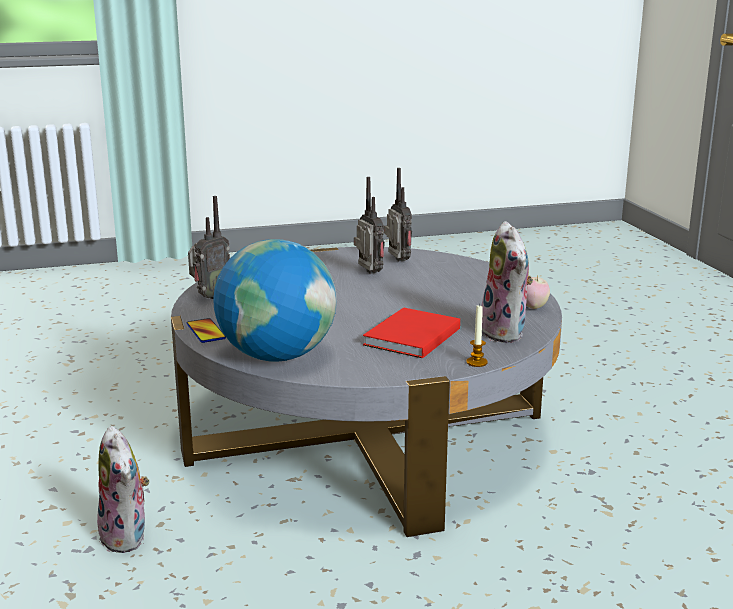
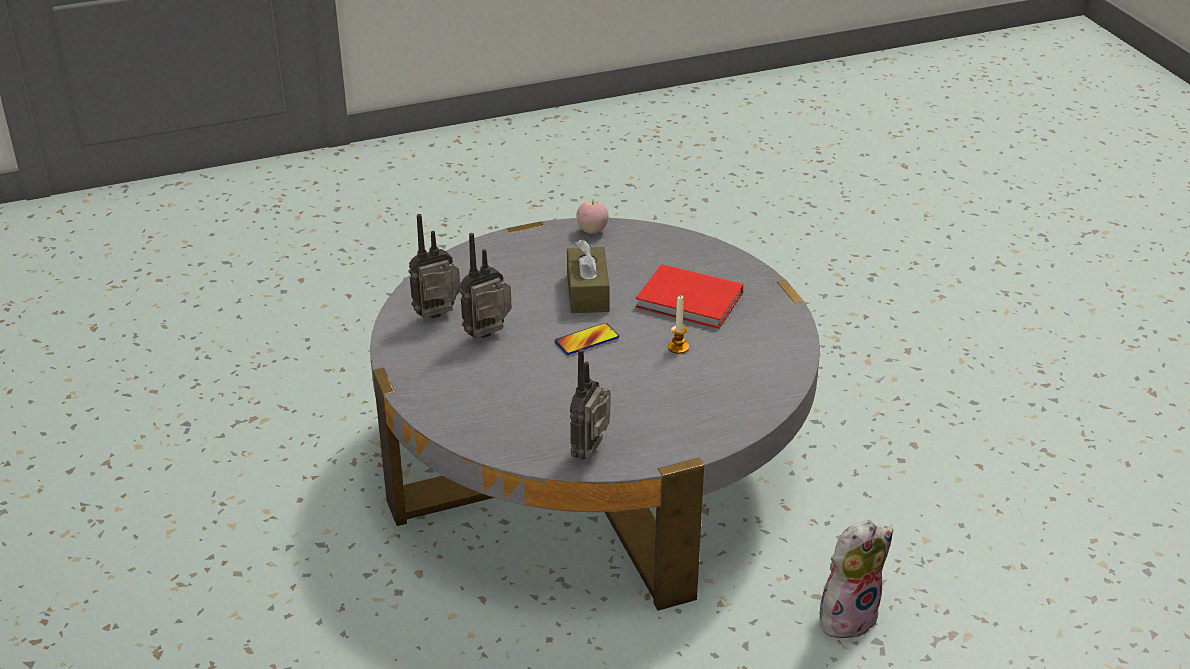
camera: 95 degrees left, 15 degrees up
phone [187,318,226,343] -> phone moved to [554,323,619,355]
radio [188,196,230,299] -> radio turned 105 degrees counterclockwise [570,349,610,460]
globe [213,239,337,362] -> none
candle [466,304,488,367] -> candle moved to [668,295,689,354]
plush toy [481,221,533,343] -> none
none -> brown tissue box [567,240,610,313]

